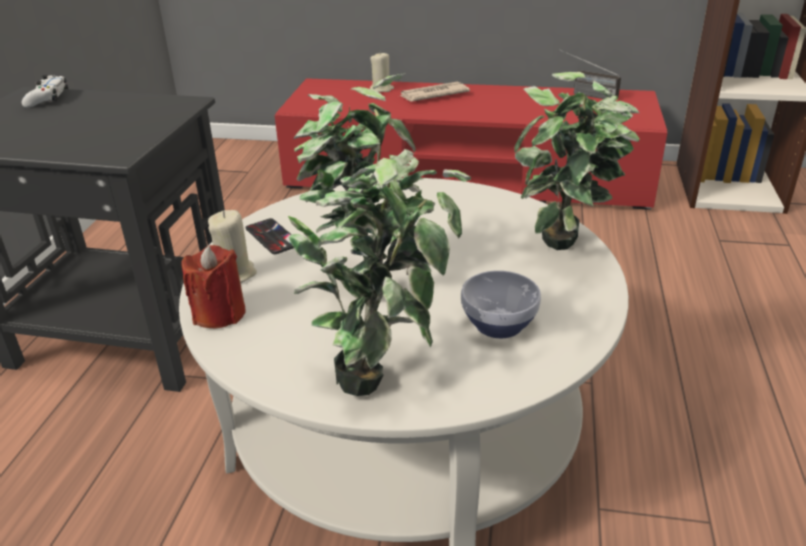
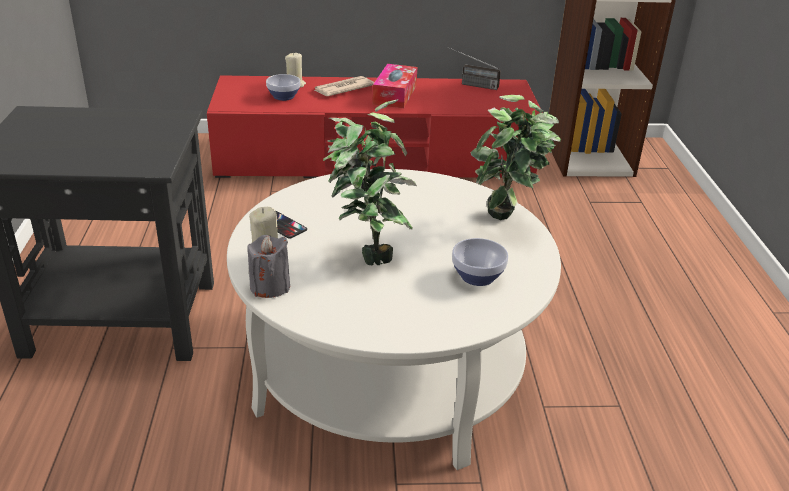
camera: 15 degrees left, 0 degrees up
white game controller [22,75,69,108] -> none
red candle [182,245,246,328] -> grey candle [248,235,290,298]
potted plant [288,149,471,396] -> none
none -> bowl [266,74,301,101]
none -> tissue box [372,64,417,108]

